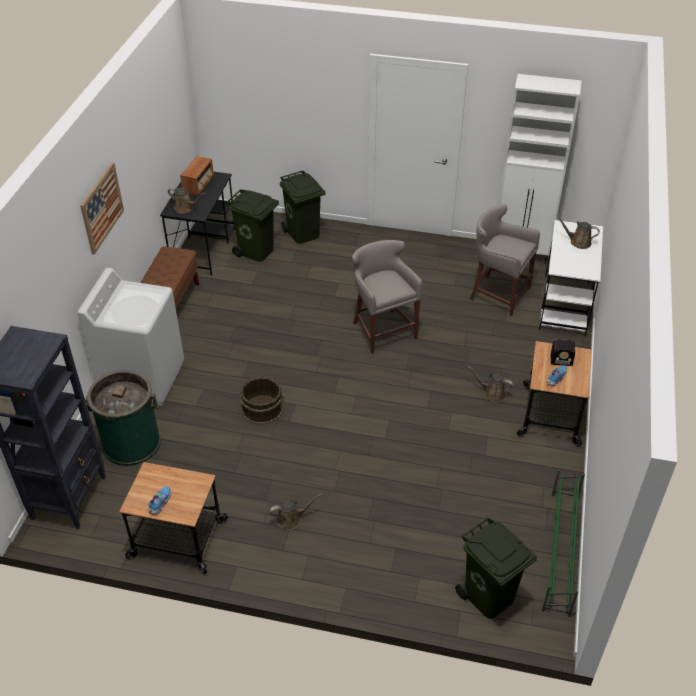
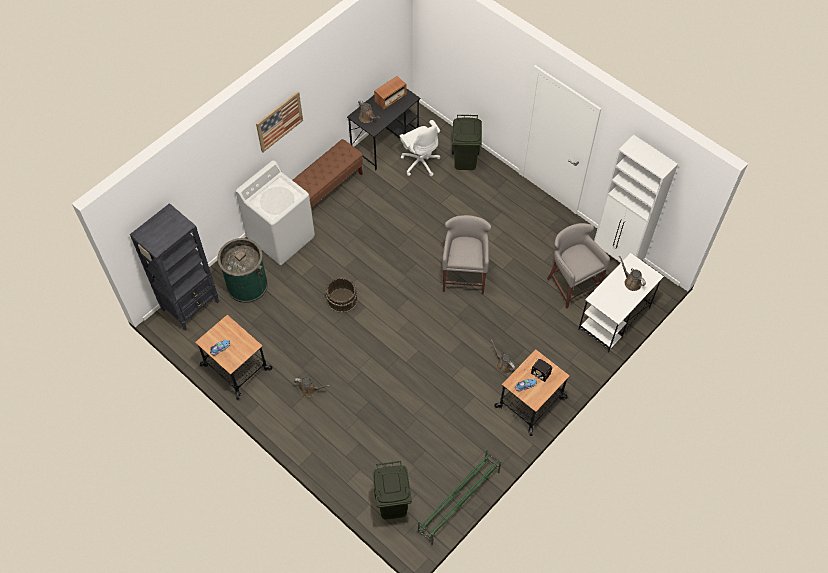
camera: 30 degrees right, 15 degrees up
green trash can [226,190,279,262] -> white office chair [400,120,440,176]

